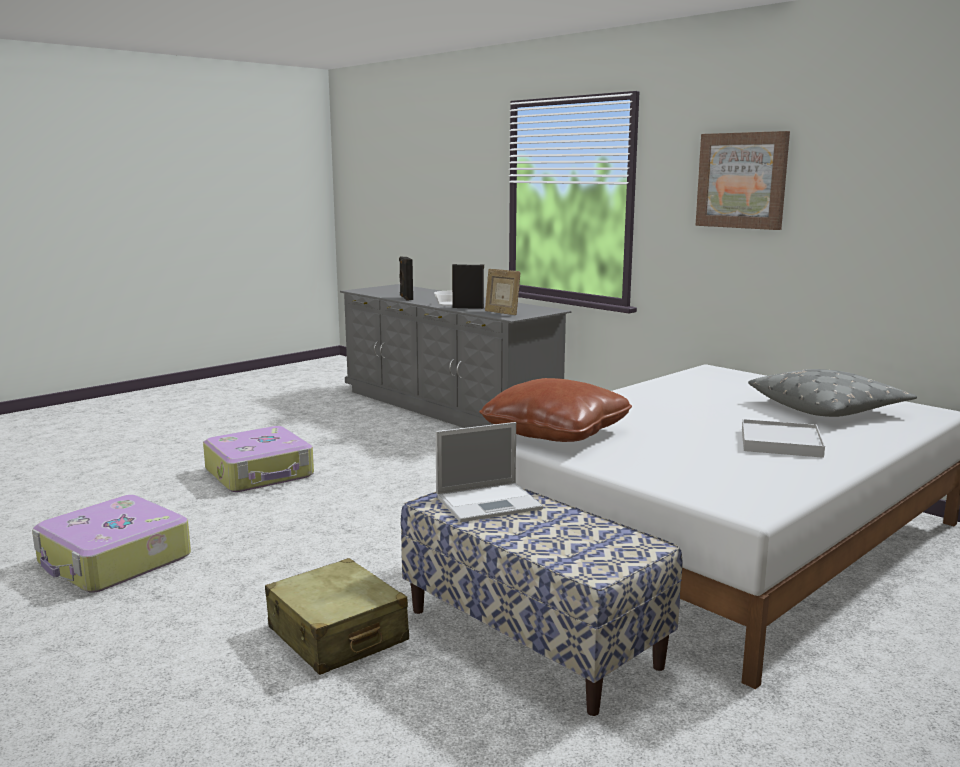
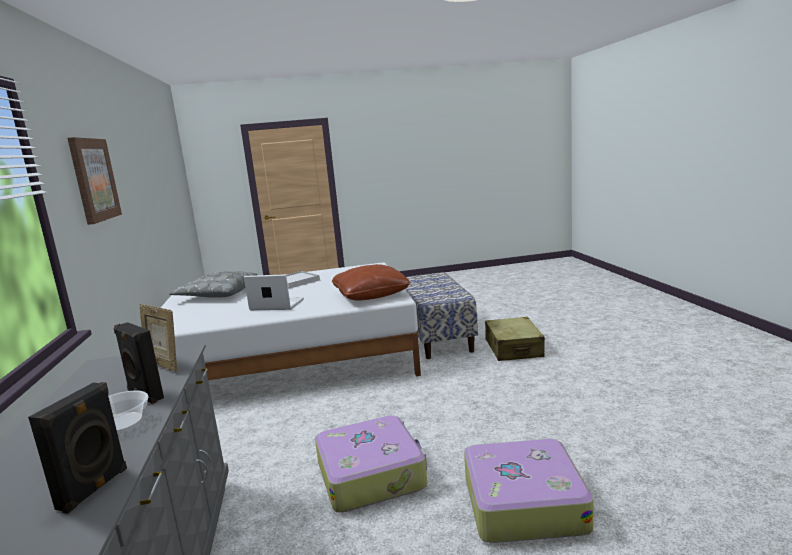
camera: 145 degrees left, 0 degrees up
suitcase [32,495,191,593] -> suitcase moved to [315,415,427,512]
laptop [435,422,543,522] -> laptop moved to [244,274,304,310]
picture frame [485,269,521,315] -> picture frame turned 135 degrees clockwise [140,304,177,372]

